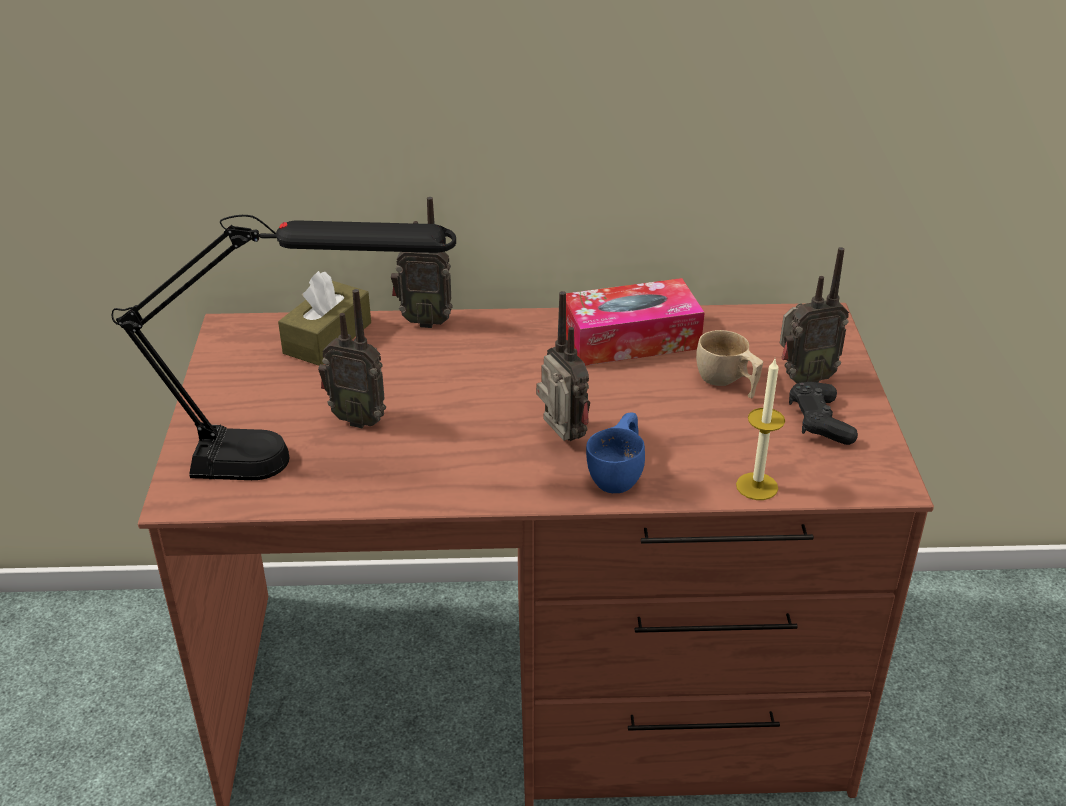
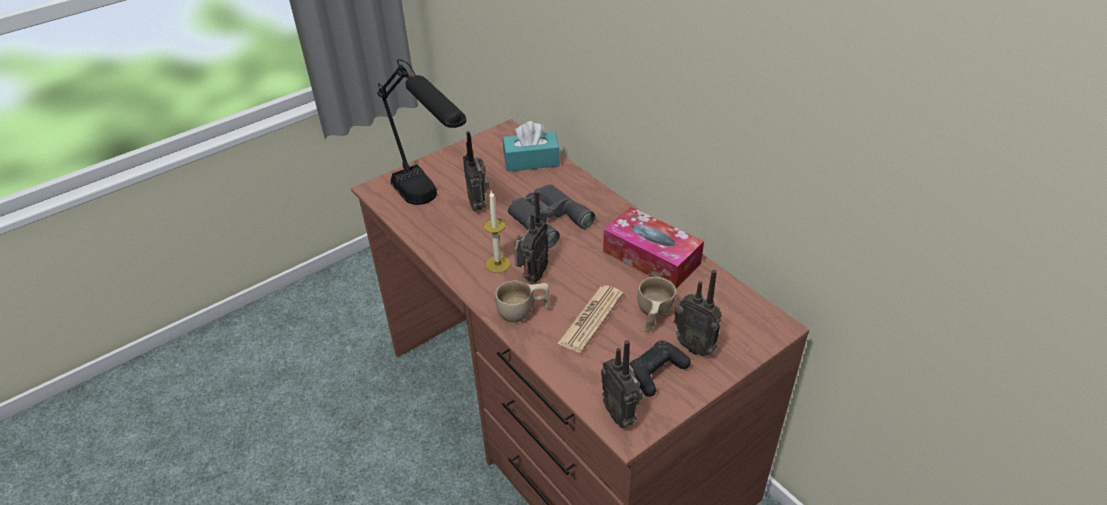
camera: 55 degrees right, 5 degrees up
brown tissue box [278,271,371,366] -> turquoise tissue box [503,121,560,172]
radio [391,197,453,328] -> radio moved to [601,340,643,428]
blue cup [586,412,645,493] -> beige cup [495,281,550,323]
candle [736,359,785,500] -> candle moved to [483,191,511,273]
none -> grey binoculars [508,184,595,248]
none -> newspaper [557,285,623,353]

